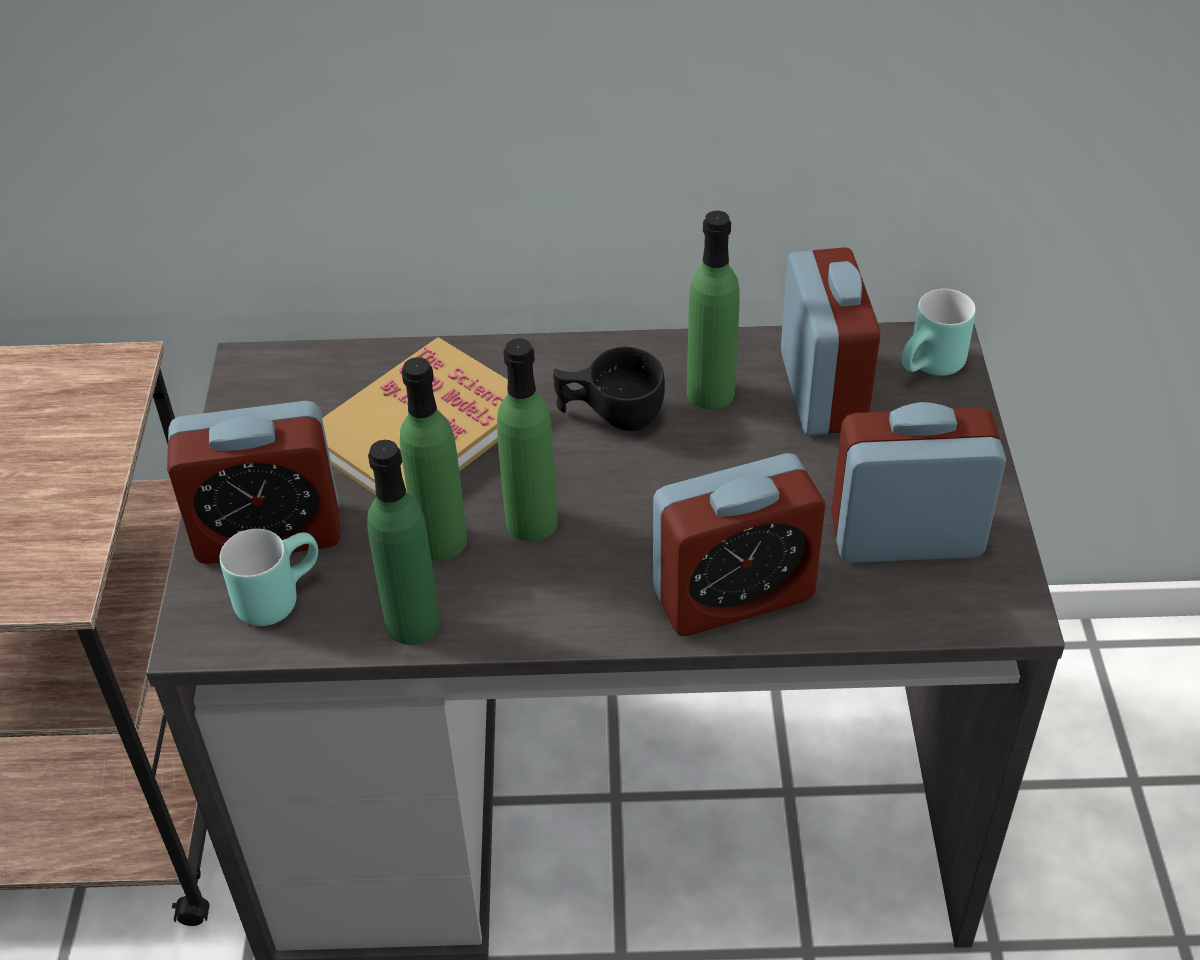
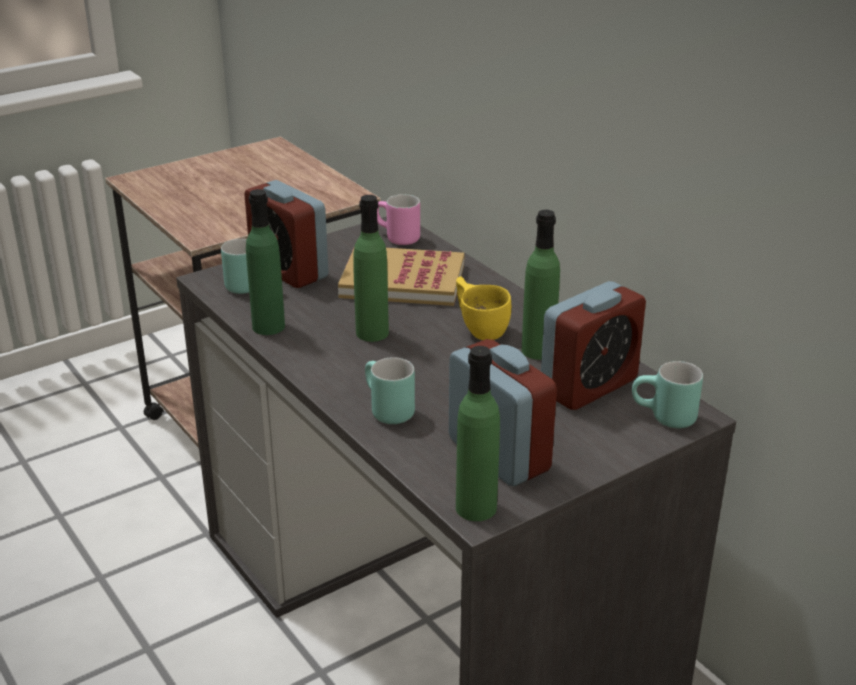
camera: 55 degrees right, 15 degrees down
green bottle [400,357,467,561] -> green bottle moved to [456,346,500,521]
black cup [553,346,665,431] -> yellow cup [456,276,511,340]
alarm clock [653,453,825,636] -> turquoise mug [365,357,415,424]
none -> pink mug [377,194,420,245]

